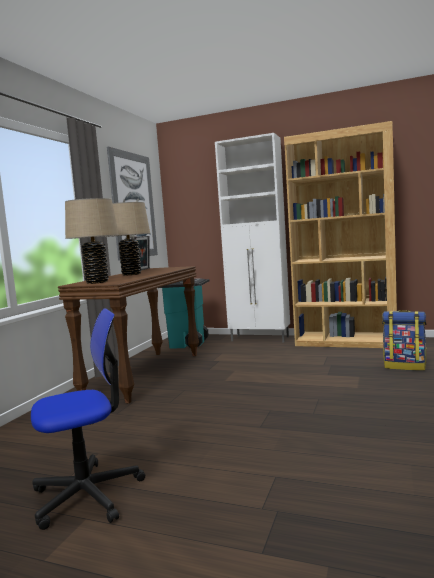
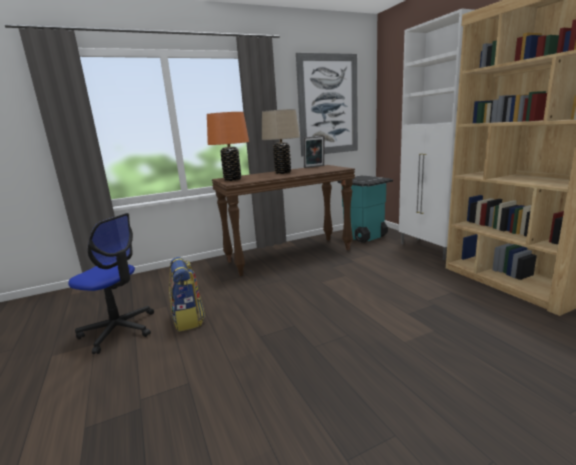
camera: 45 degrees right, 10 degrees up
beige table lamp [65,198,119,284] -> orange table lamp [207,112,249,181]
backpack [382,310,426,371] -> backpack moved to [169,257,205,332]

